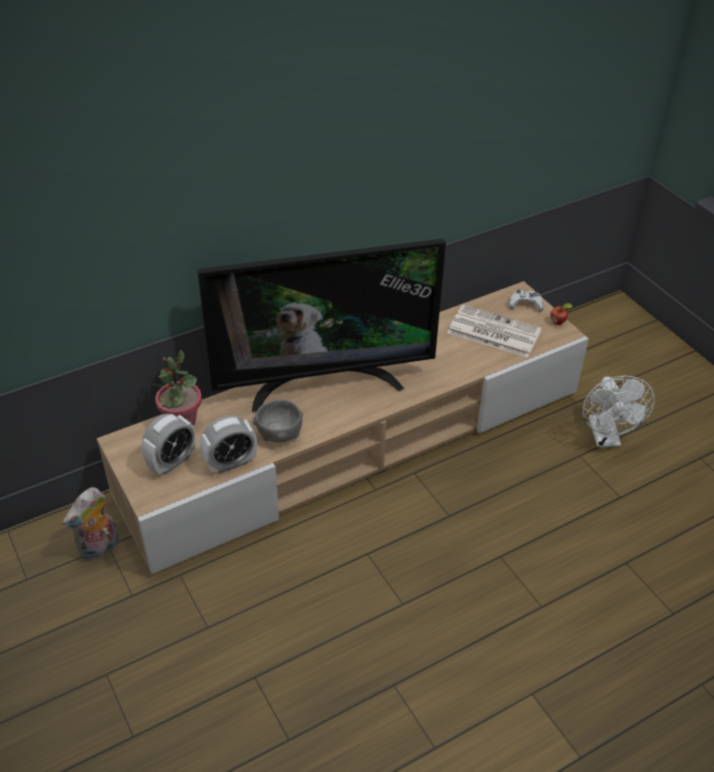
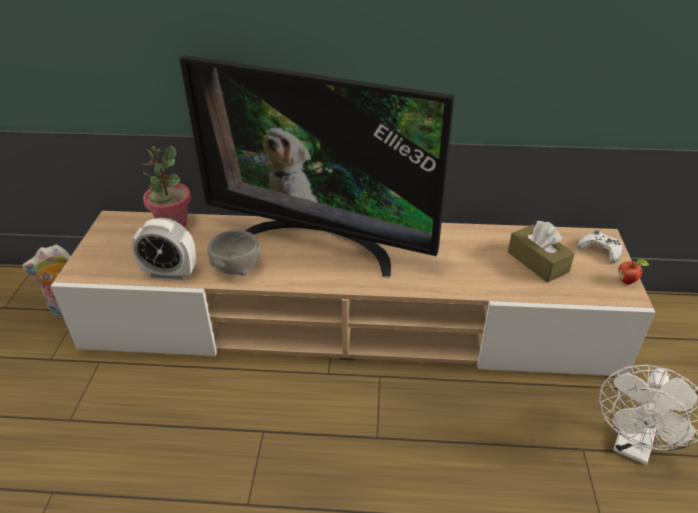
camera: 35 degrees right, 5 degrees down
alarm clock [142,414,196,475] -> none
newspaper [447,305,542,358] -> brown tissue box [508,221,575,283]

